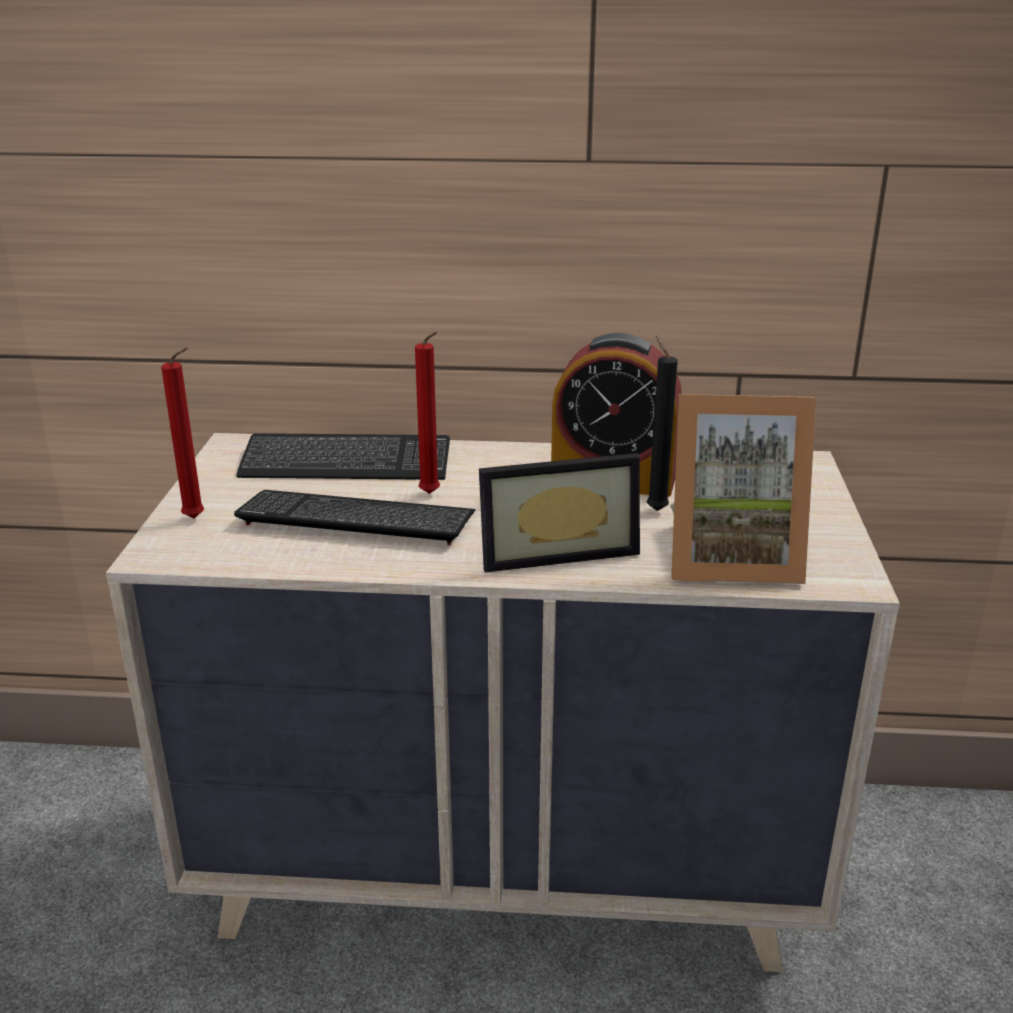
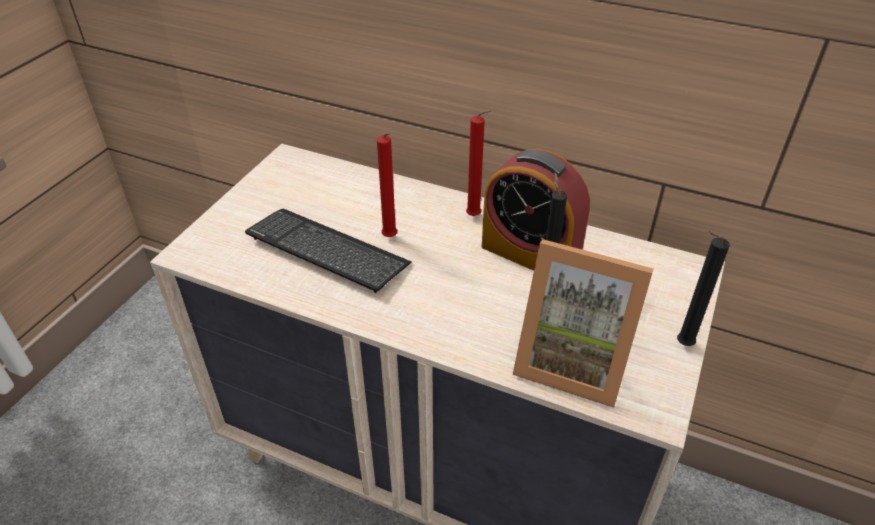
camera: 20 degrees right, 15 degrees up
red candle [161,348,204,518] -> red candle moved to [466,110,491,216]
keyboard [236,433,450,480] -> none
picture frame [479,453,640,572] -> none
none -> black candle [677,231,730,346]

